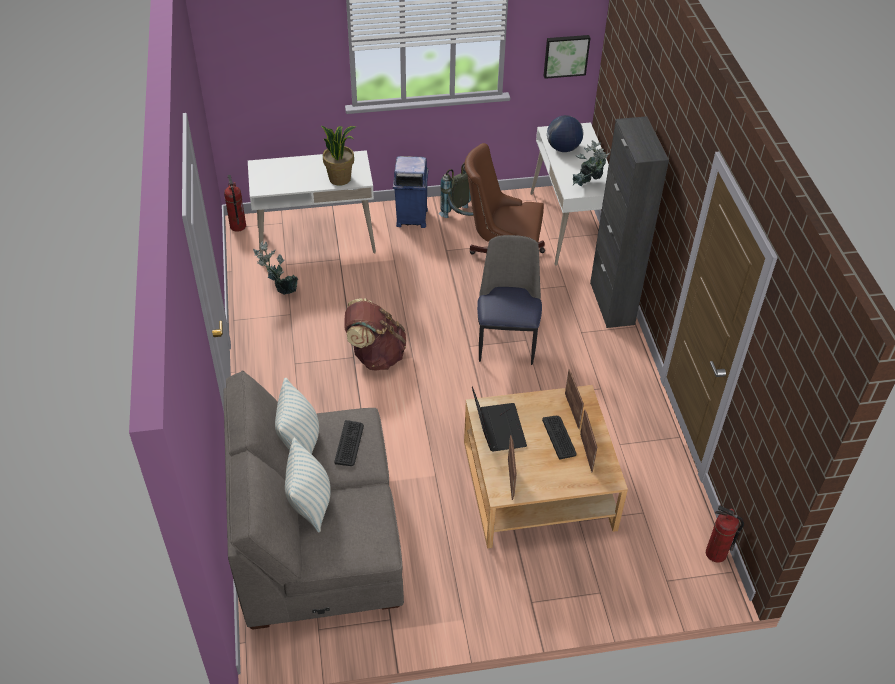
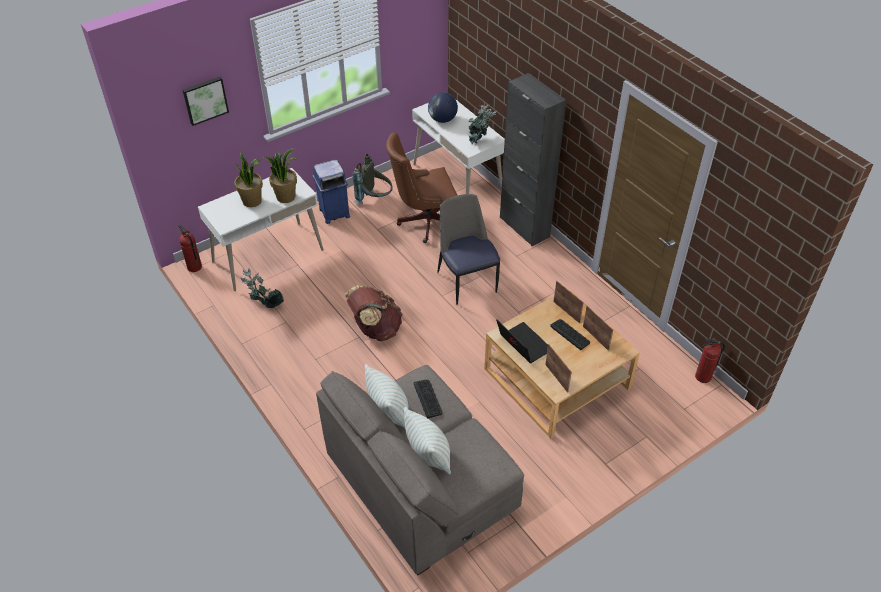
camera: 25 degrees left, 0 degrees up
picture [544,35,590,79] -> picture moved to [183,77,229,126]
none -> potted plant [233,152,263,207]

